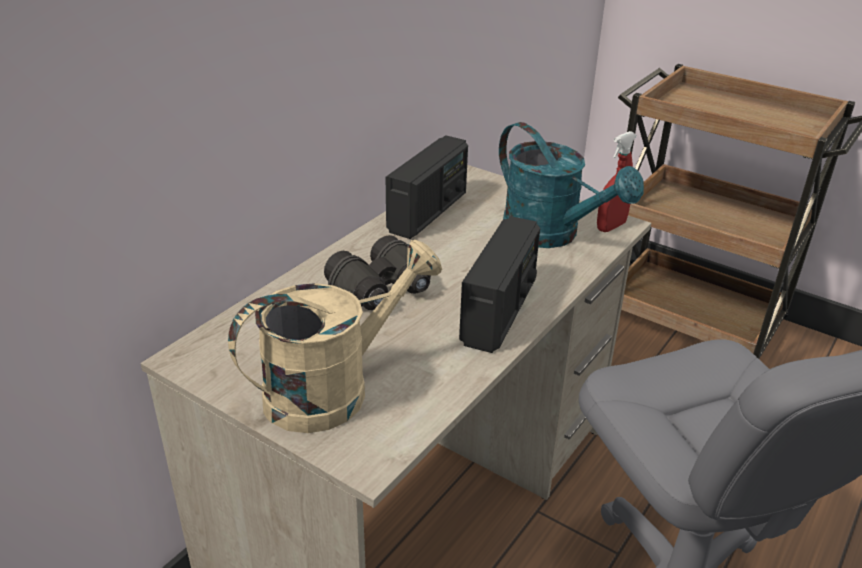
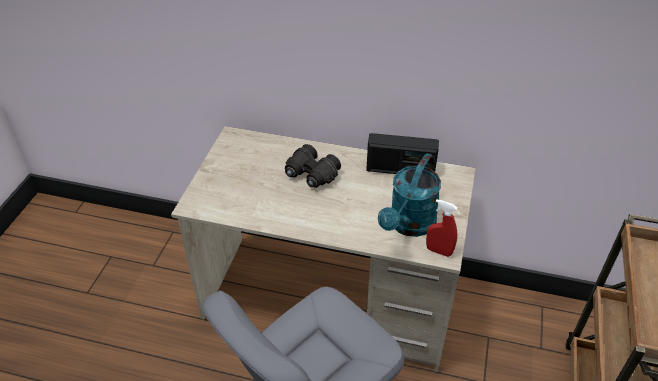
camera: 70 degrees right, 10 degrees up
beige watering can [228,240,442,433] -> none
radio [459,216,540,353] -> none

